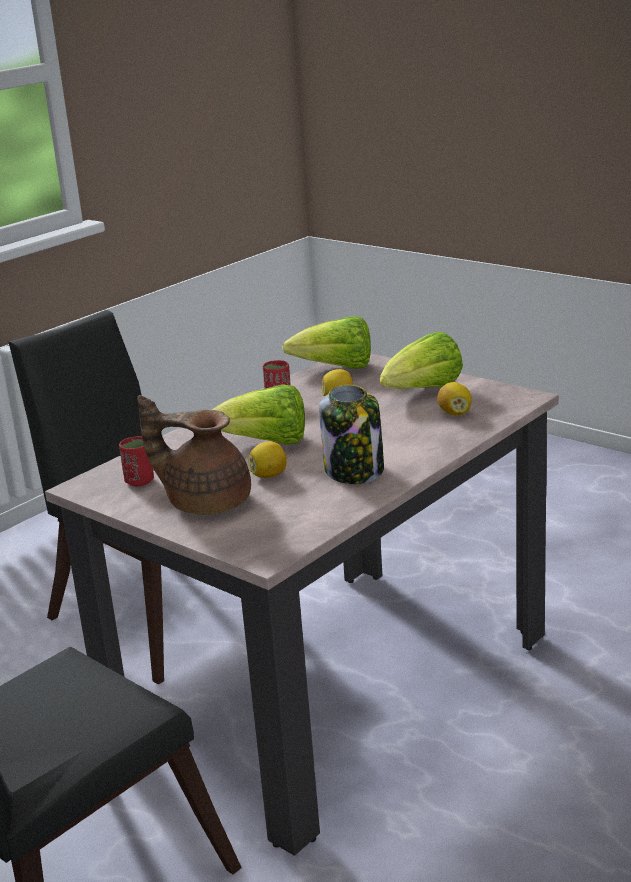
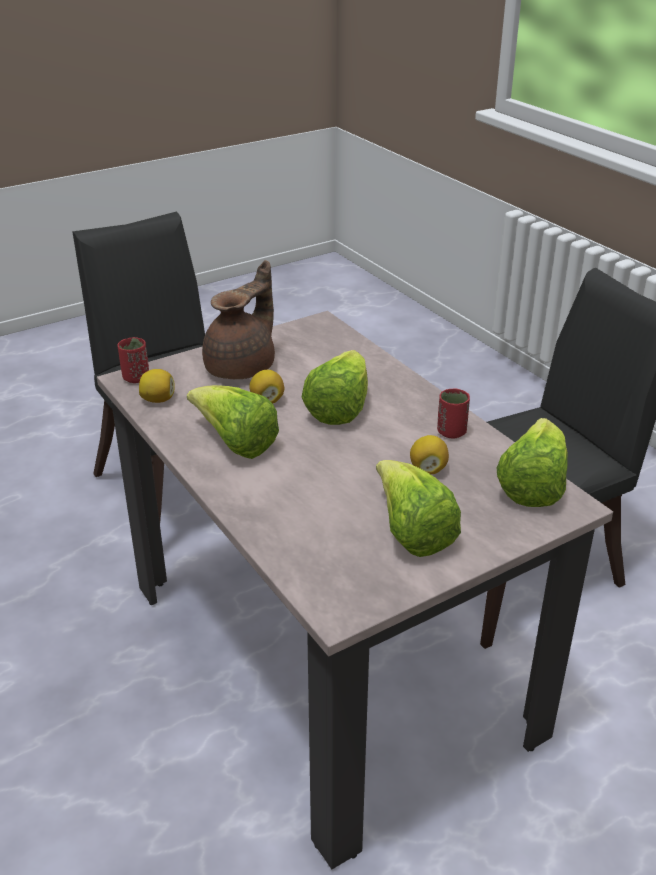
camera: 105 degrees right, 10 degrees up
red cup [119,436,154,486] -> red cup moved to [118,337,149,383]
jar [319,385,384,484] -> lettuce [187,385,279,459]
lemon [437,382,472,416] -> lemon moved to [139,369,175,403]

